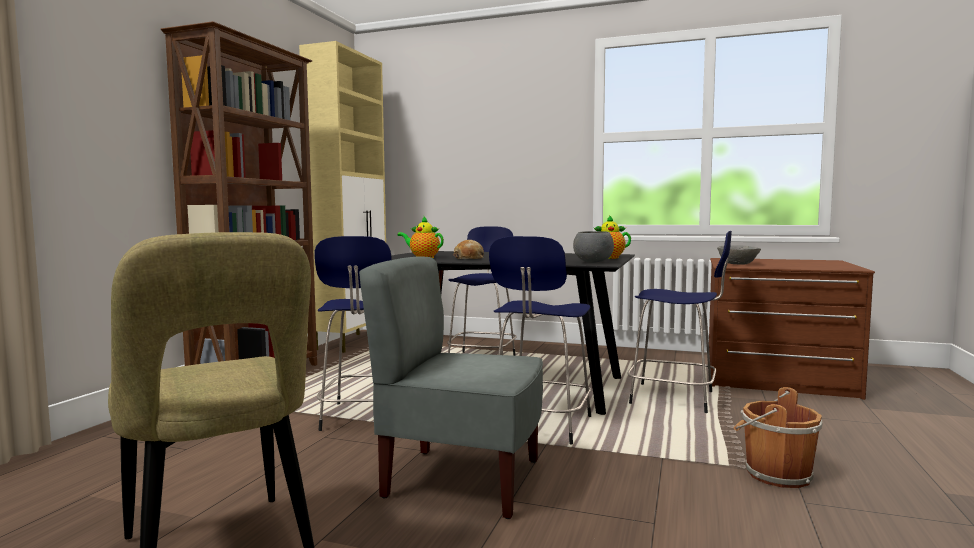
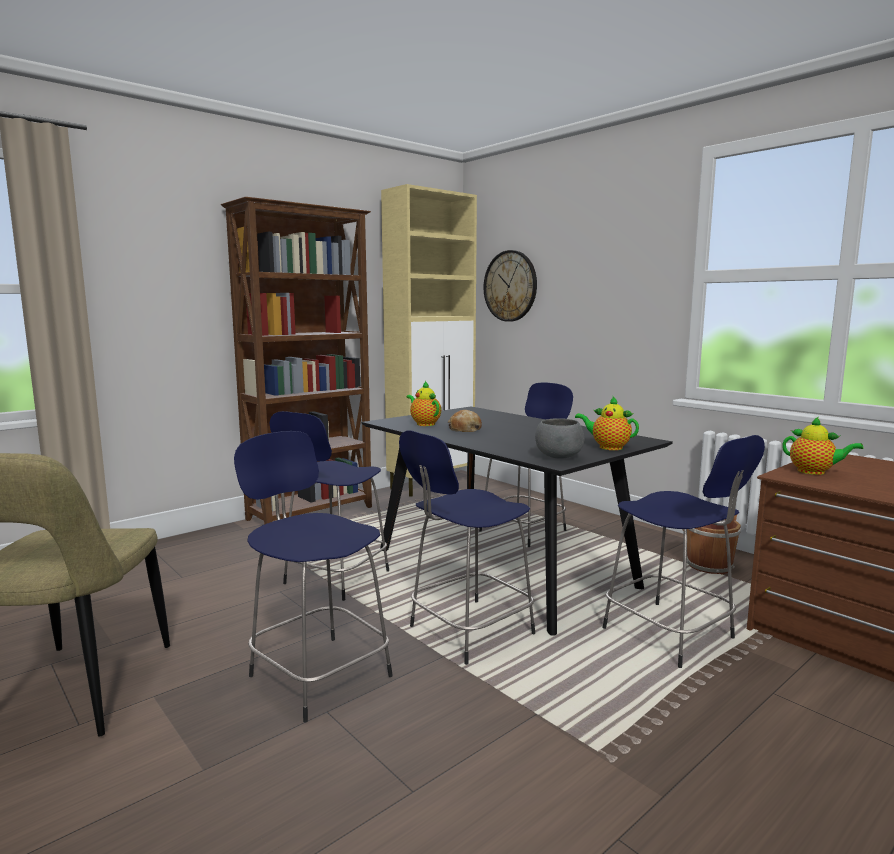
camera: 30 degrees right, 5 degrees up
grey chair [359,257,543,519] -> blue stool [234,431,393,723]
grey bowl [717,246,761,265] -> teapot [782,417,863,475]
brown bucket [734,387,823,488] -> brown bucket moved to [682,515,741,575]
none -> wall clock [484,250,537,322]

